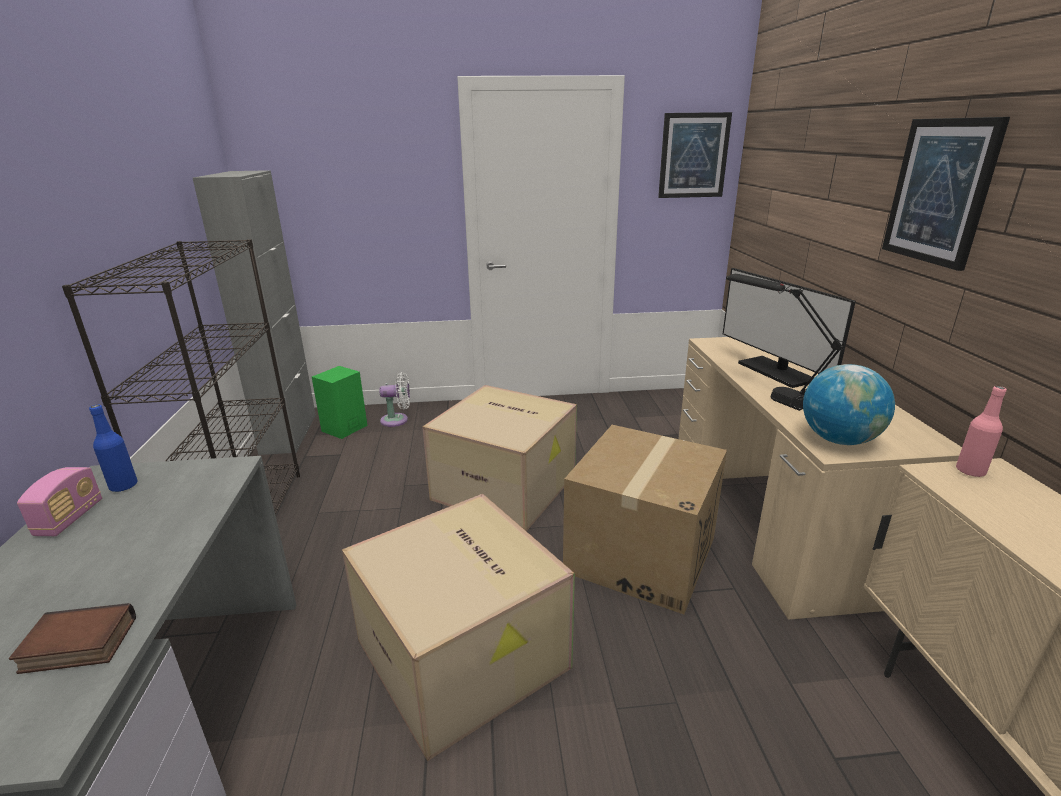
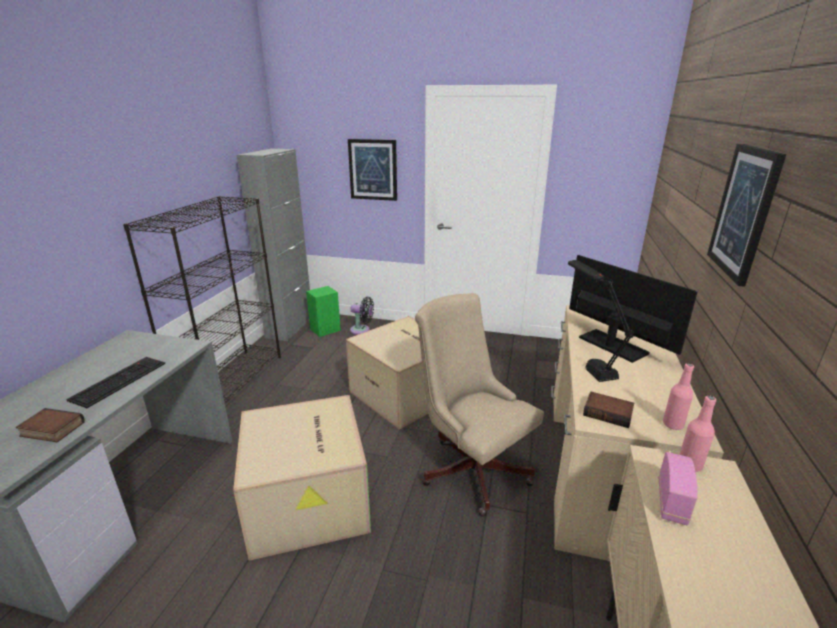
camera: 20 degrees right, 0 degrees up
radio [17,467,102,536] -> radio moved to [659,452,698,525]
blue bottle [89,405,138,492] -> none
white fan [379,372,410,427] -> black fan [350,297,374,335]
cardboard box [563,425,727,614] -> beige office chair [415,293,544,517]
picture [658,112,732,198] -> picture moved to [348,139,397,201]
monitor [723,268,856,388] -> monitor turned 150 degrees clockwise [569,255,698,363]
globe [803,364,895,445] -> book [583,391,634,428]
none -> keyboard [66,357,165,408]
none -> pink bottle [663,363,694,430]

